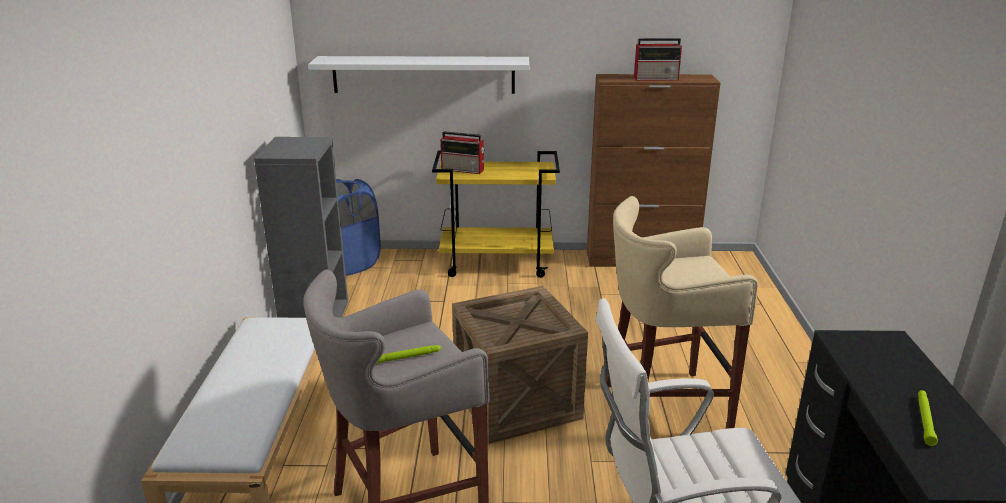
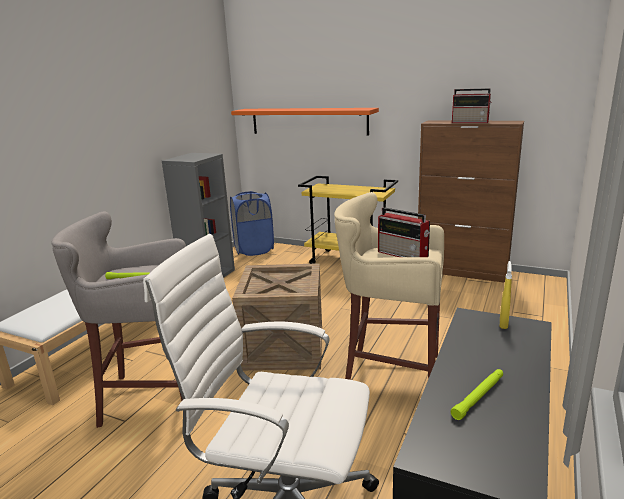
camera: 25 degrees right, 5 degrees down
white shelf [308,56,529,94] -> orange shelf [231,108,379,136]
radio [440,131,485,174] -> radio moved to [378,207,430,257]
none -> yellow spray bottle [500,261,512,329]

